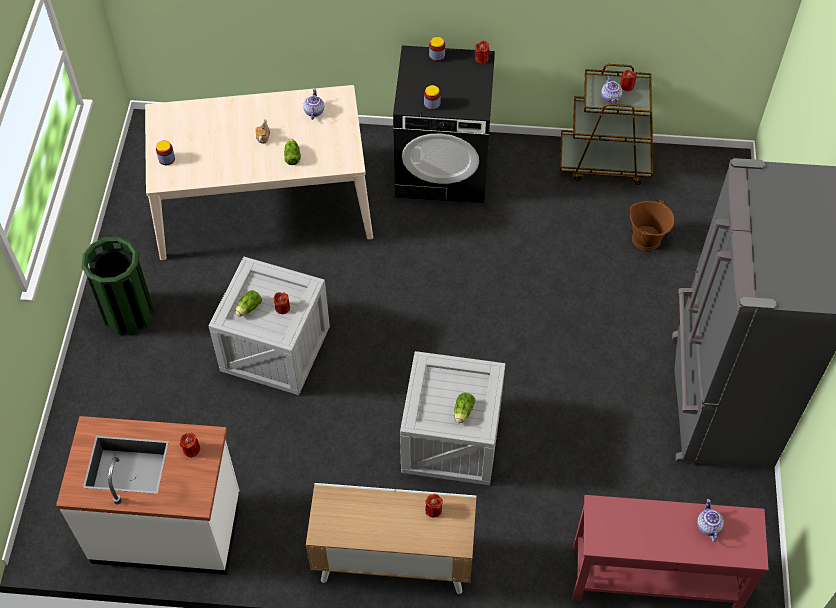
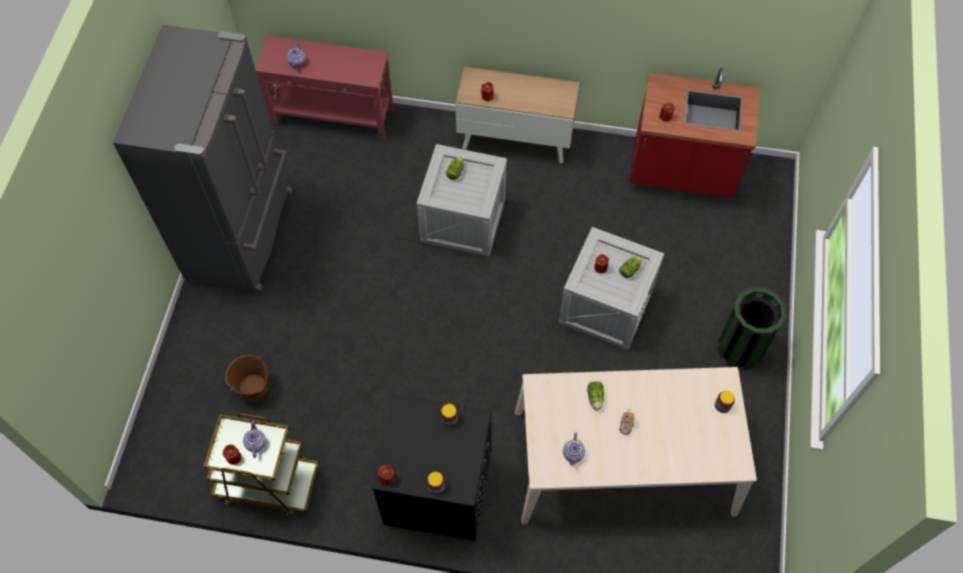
camera: 175 degrees left, 5 degrees up
white counter [56,416,239,575] -> red counter [630,68,759,198]

